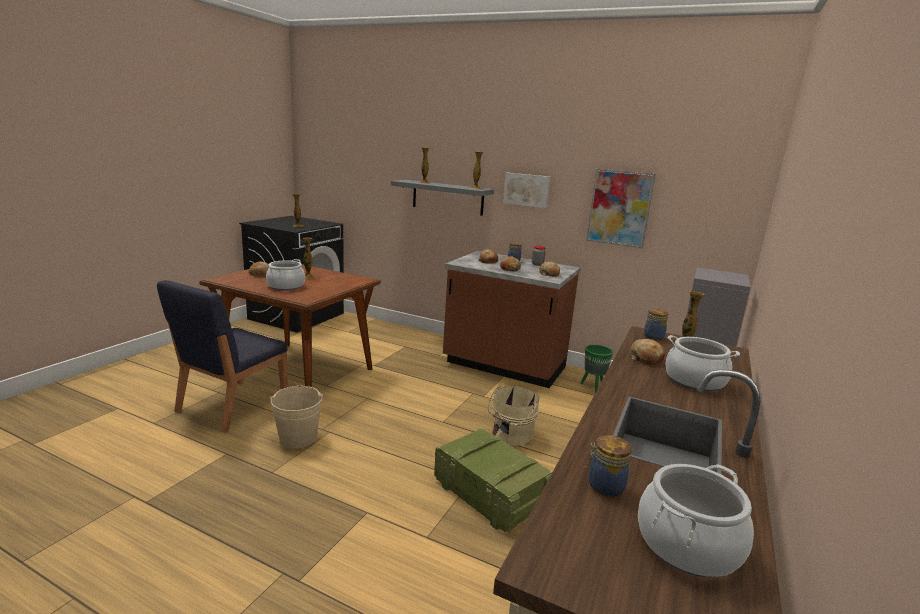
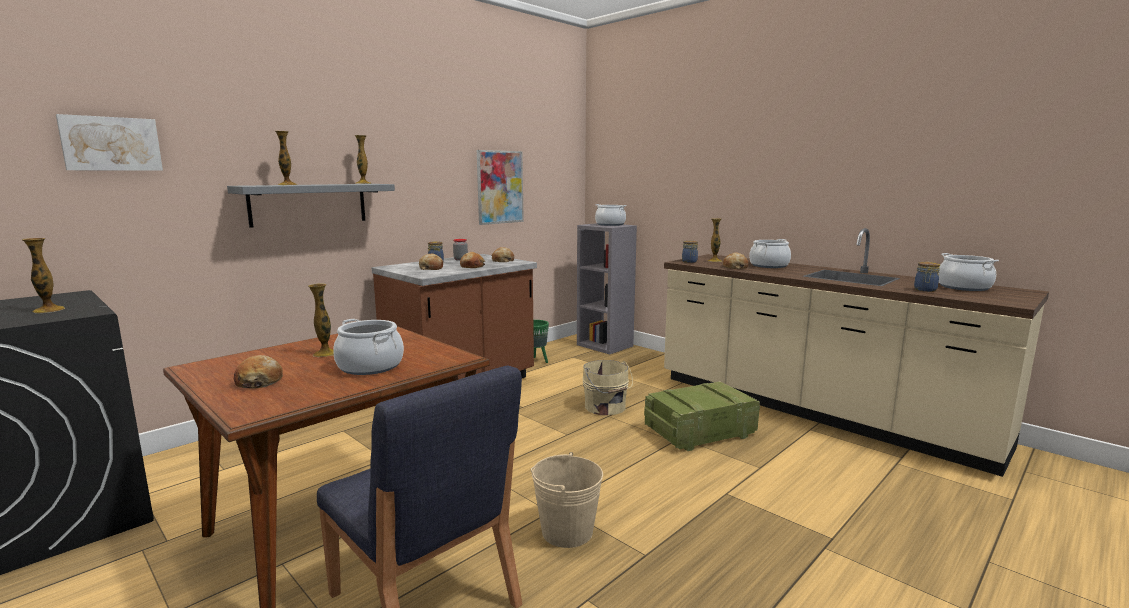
camera: 70 degrees left, 5 degrees down
picture [503,173,550,208] -> picture moved to [56,114,163,171]
none -> cooking pot [595,204,627,226]

